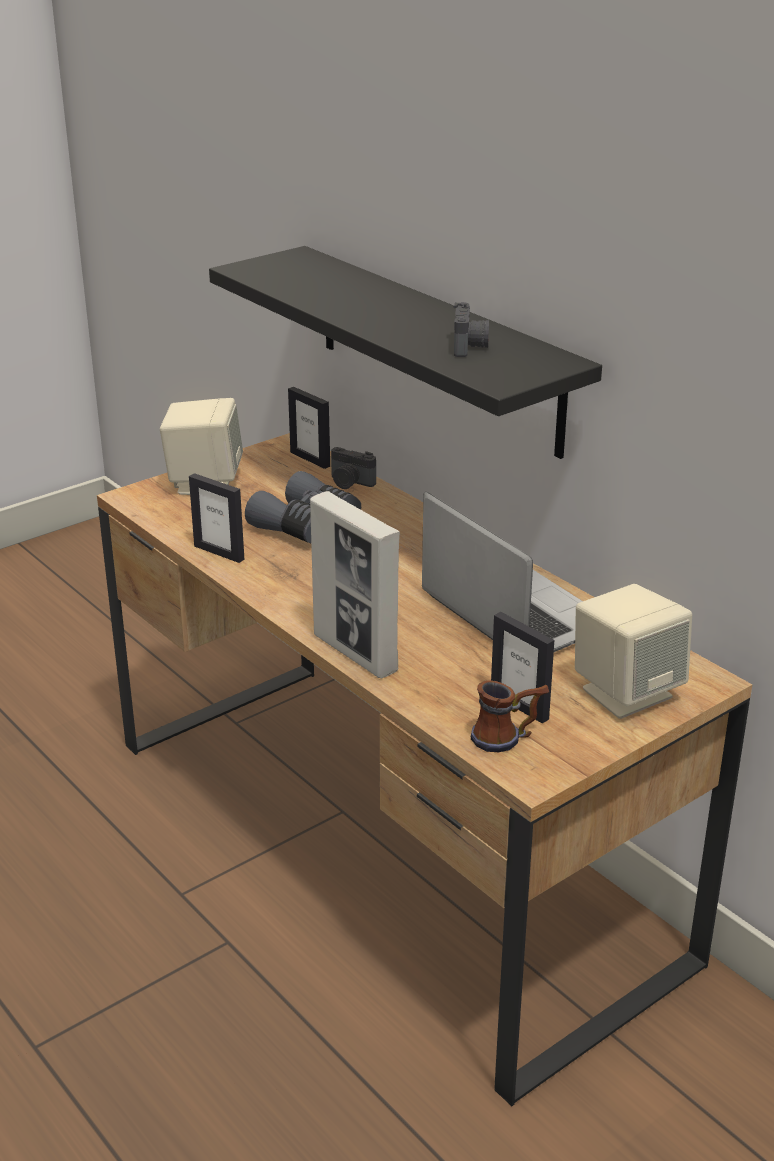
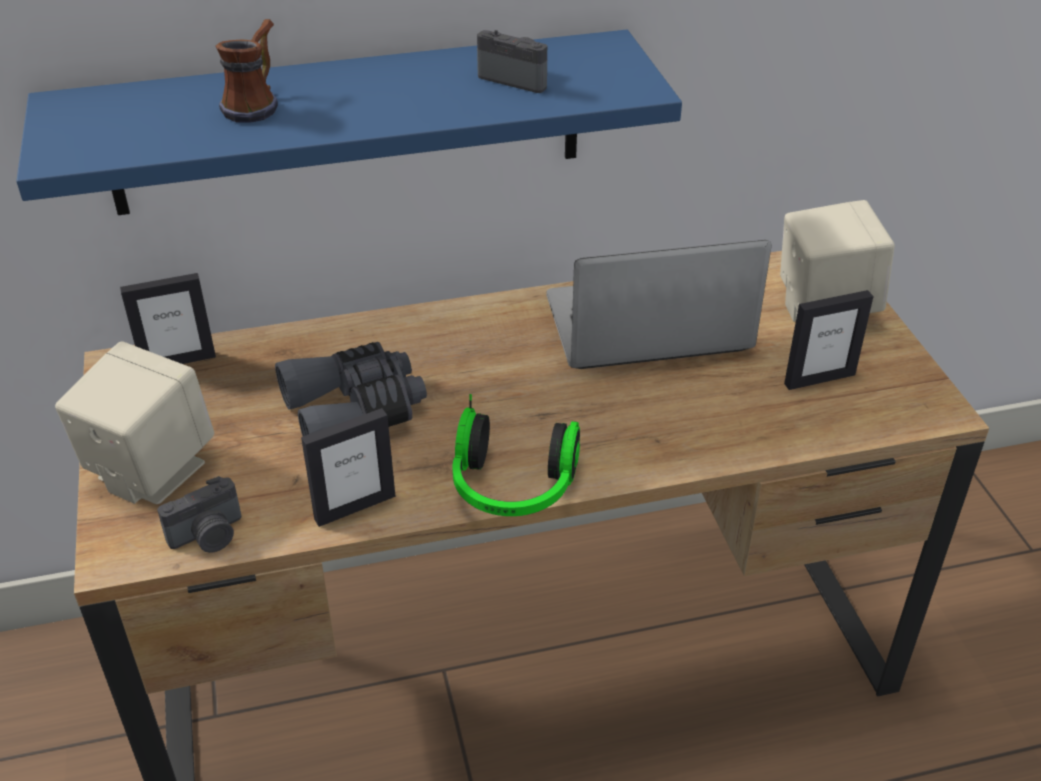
camera: 65 degrees left, 10 degrees up
black shelf [209,246,602,459] -> blue shelf [16,30,682,215]
picture frame [310,491,400,678] -> none
camera [331,447,376,489] -> camera moved to [157,476,241,553]
mug [471,680,549,752] -> mug moved to [216,19,278,123]
none -> headphones [452,394,580,516]

